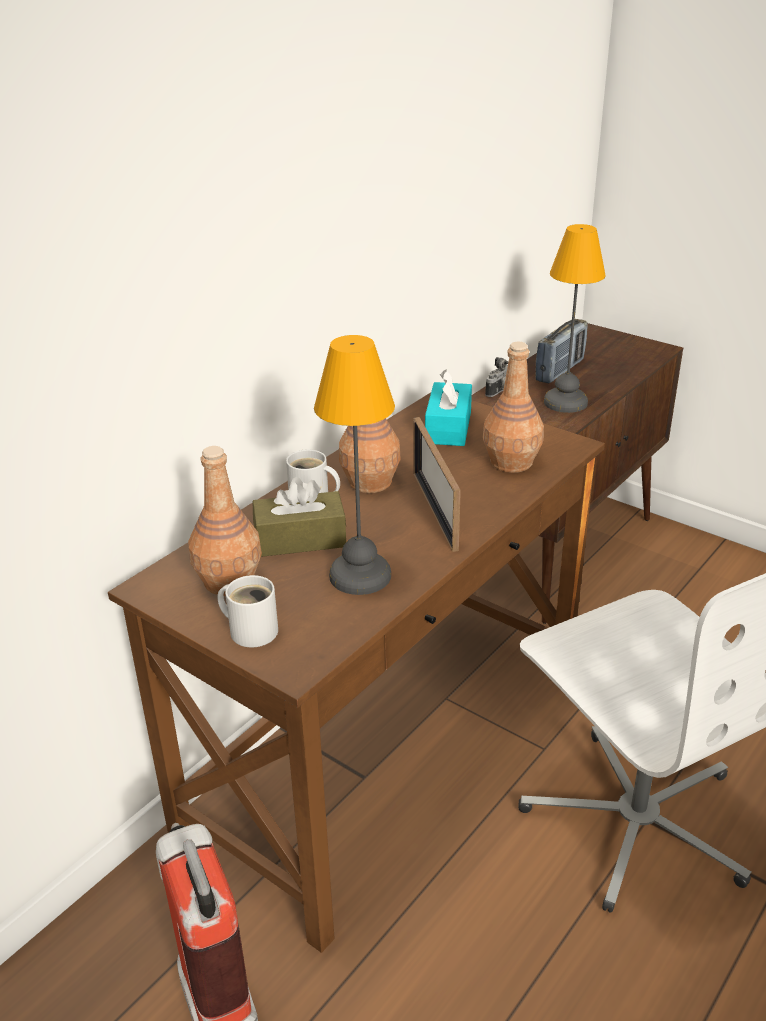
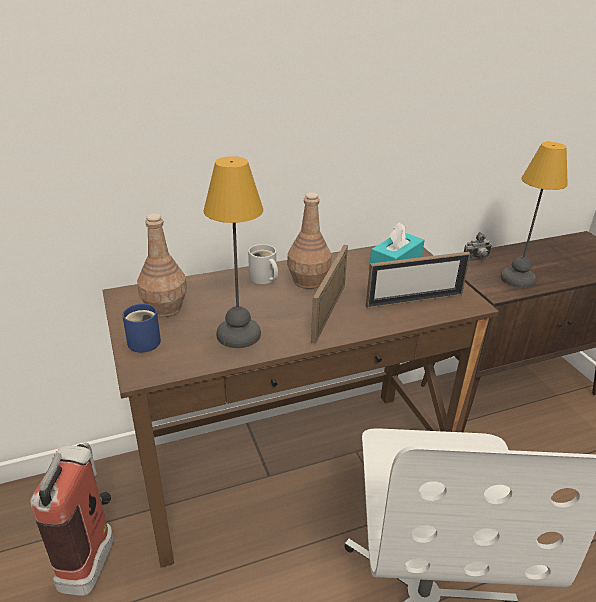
camera: 30 degrees right, 0 degrees up
white mug [217,575,278,647] -> blue mug [122,304,161,352]
brown tissue box [252,477,346,557] -> none
brown bottle [483,342,544,473] -> picture frame [366,252,471,308]
radio [536,319,588,383] -> none

